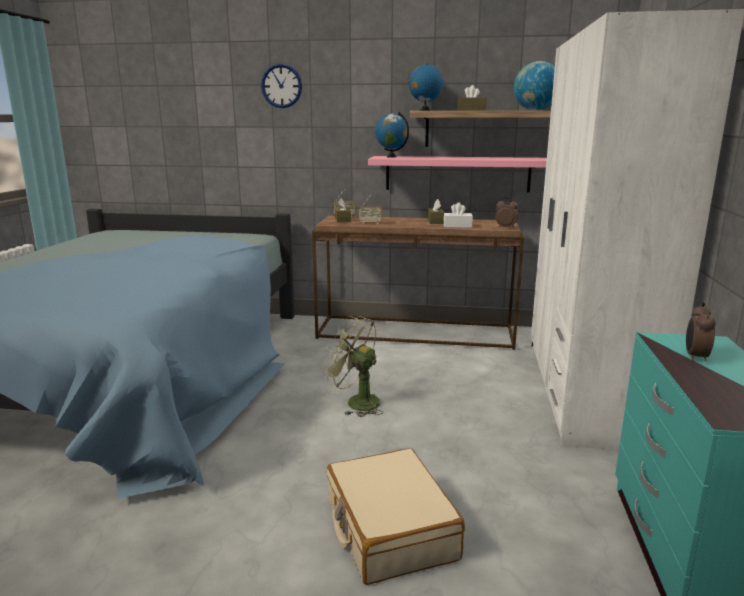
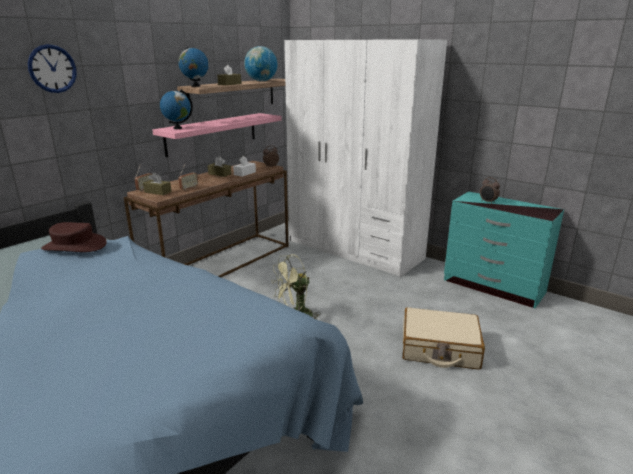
camera: 60 degrees left, 5 degrees up
none -> brown hat [41,222,107,252]

